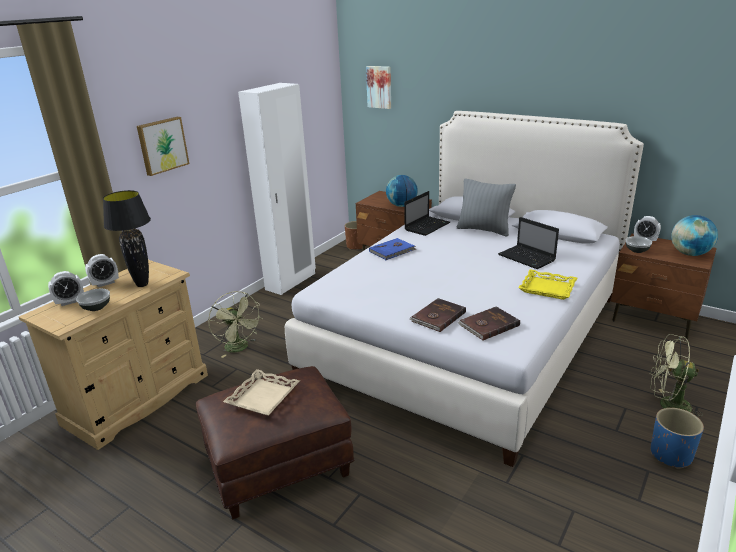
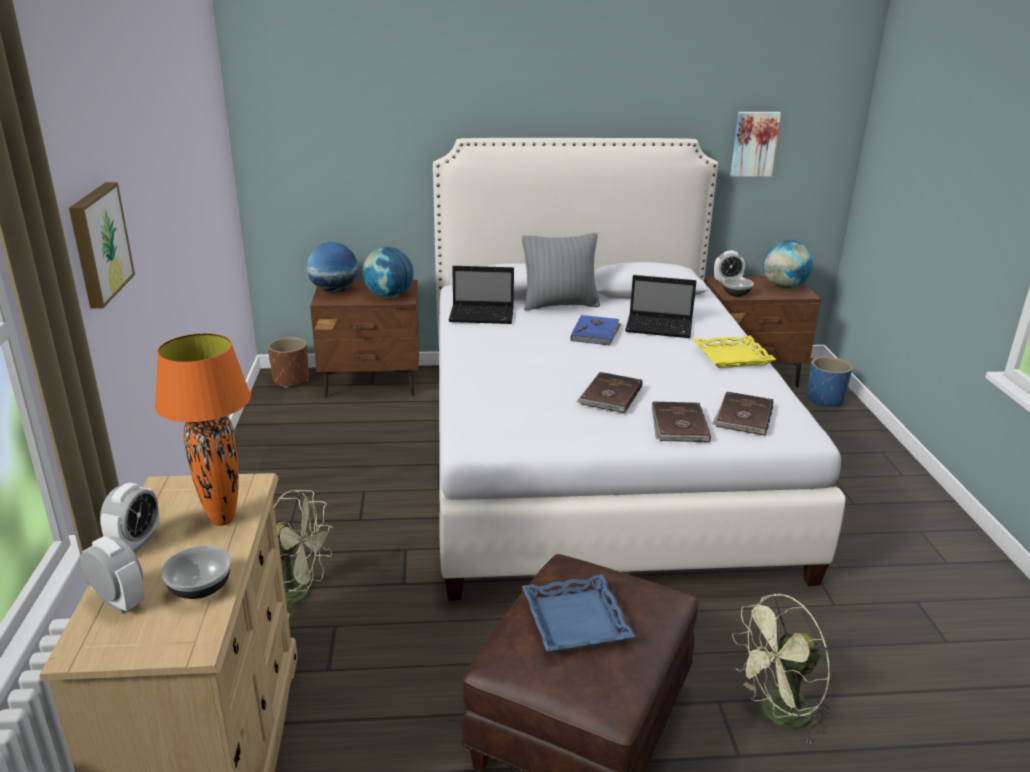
camera: 40 degrees left, 0 degrees up
alarm clock [48,271,84,306] -> alarm clock turned 75 degrees counterclockwise [80,536,145,614]
black table lamp [103,190,151,287] -> orange table lamp [155,333,251,526]
beige tray [223,369,300,416] -> blue tray [522,574,636,651]
white wardrobe [238,83,316,295] -> none
picture [366,66,391,109] -> picture moved to [730,112,781,177]
blue book [369,238,416,260] -> blue book moved to [570,315,622,345]
laptop [404,191,450,236] -> laptop turned 90 degrees clockwise [449,266,514,324]
green fan [650,334,703,416] -> green fan moved to [732,593,830,744]
blue planter [651,408,704,469] -> blue planter moved to [807,357,852,408]
none -> globe [307,242,358,293]
none -> brown book [576,372,643,413]

